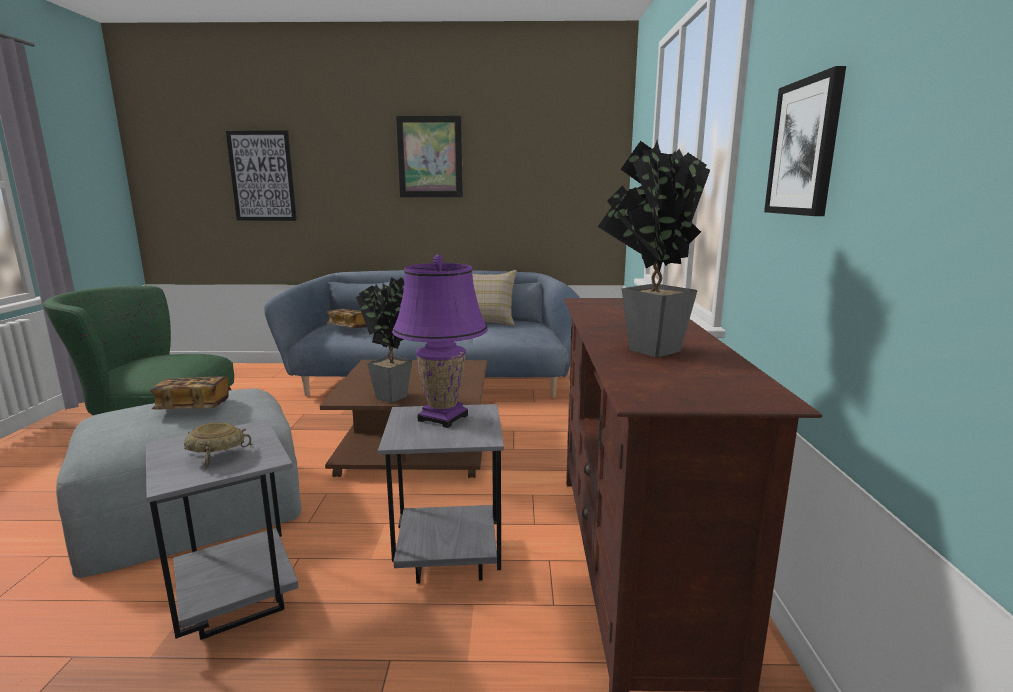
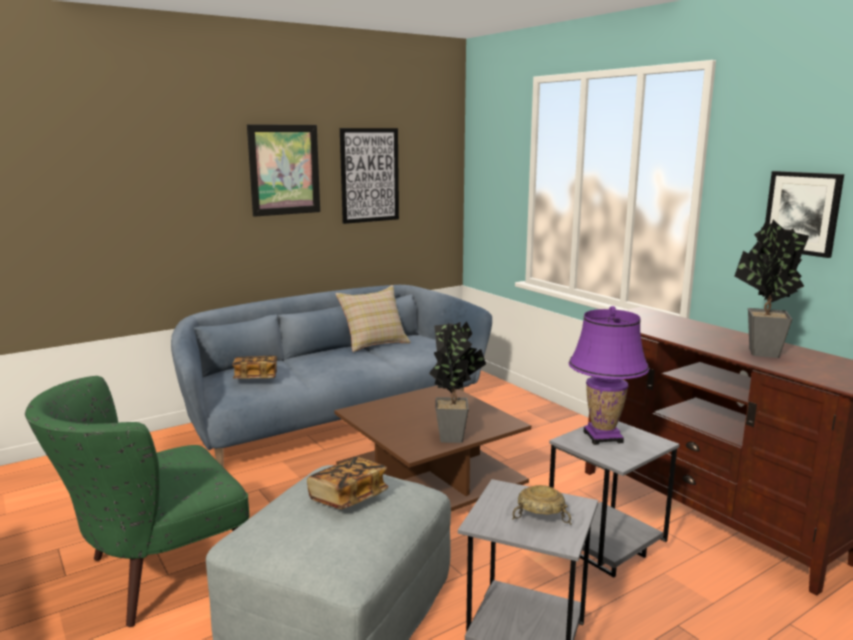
camera: 35 degrees left, 0 degrees up
picture [226,131,297,221] -> picture moved to [340,128,399,224]

